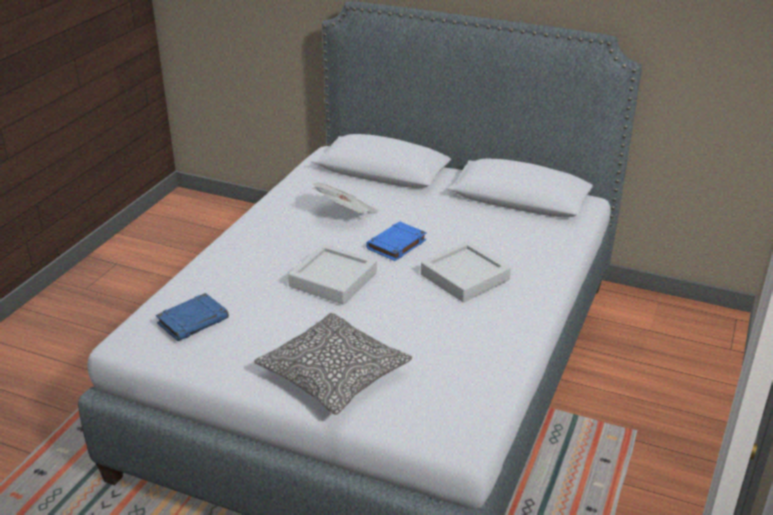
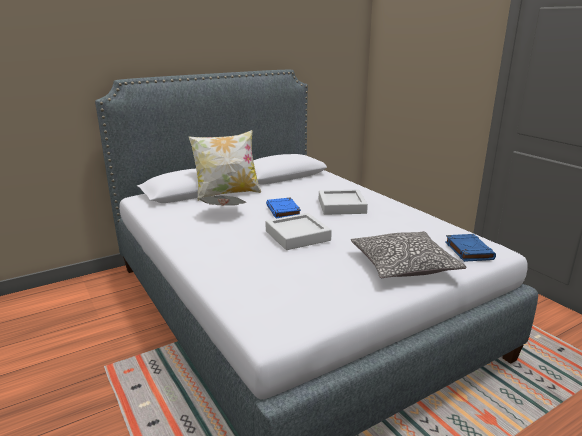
camera: 55 degrees left, 10 degrees down
blue book [156,293,229,341] -> blue book moved to [445,234,496,262]
none -> pillow [189,130,261,201]

